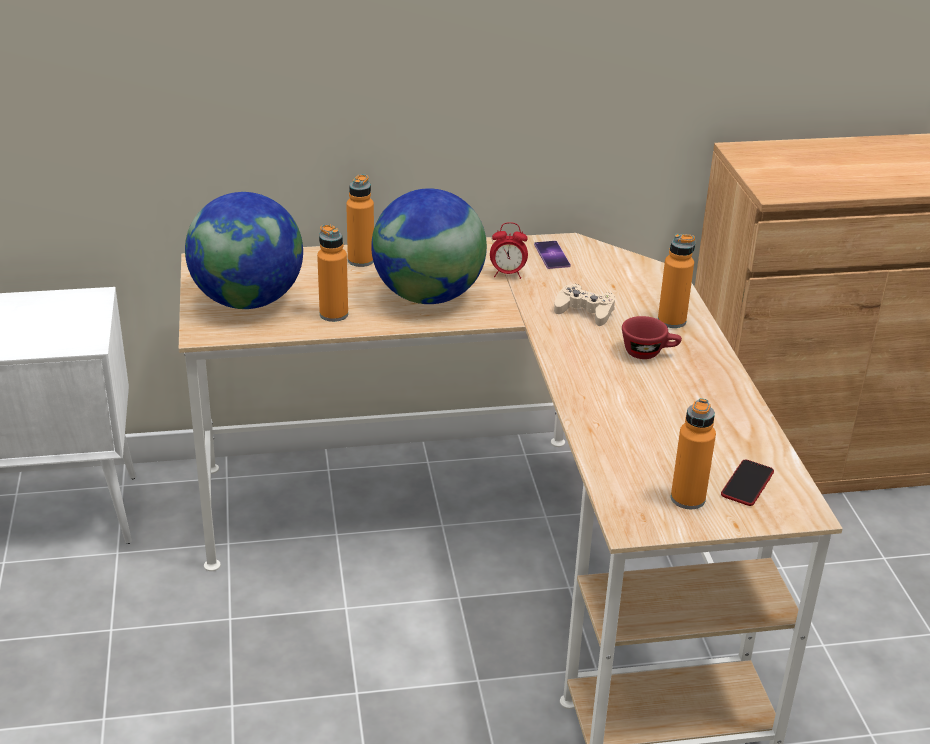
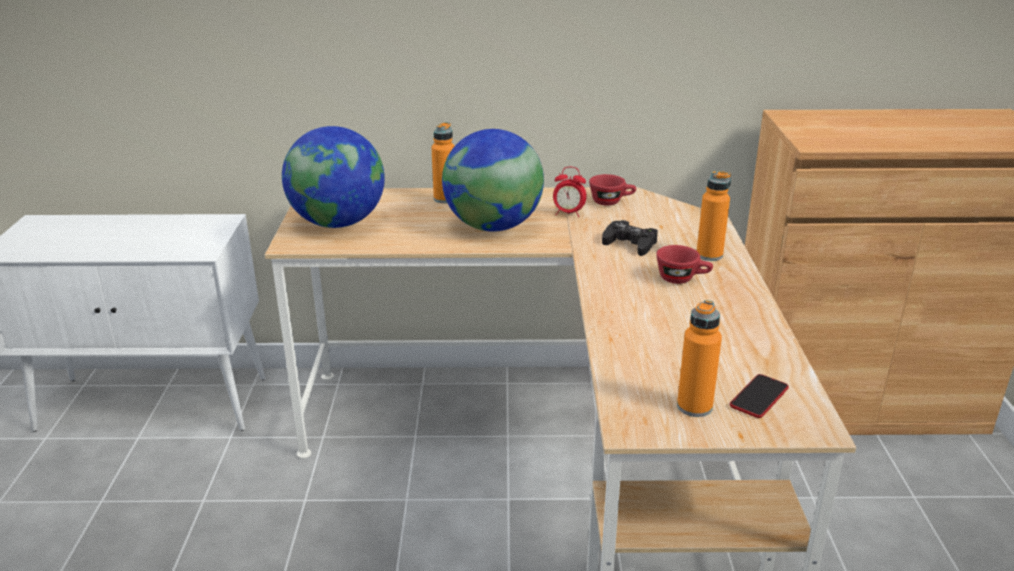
camera: 10 degrees right, 5 degrees down
orange bottle [317,224,348,322] -> none
phone [534,241,571,269] -> red cup [589,174,636,206]
beige game controller [554,284,615,326] -> black game controller [602,220,658,256]

